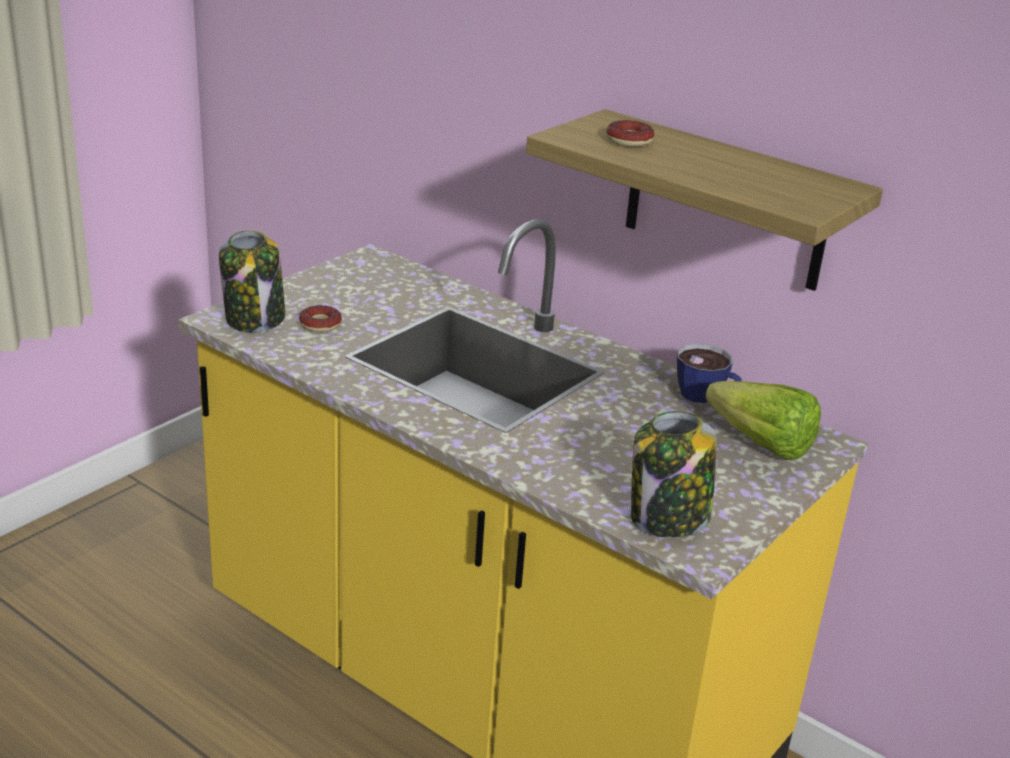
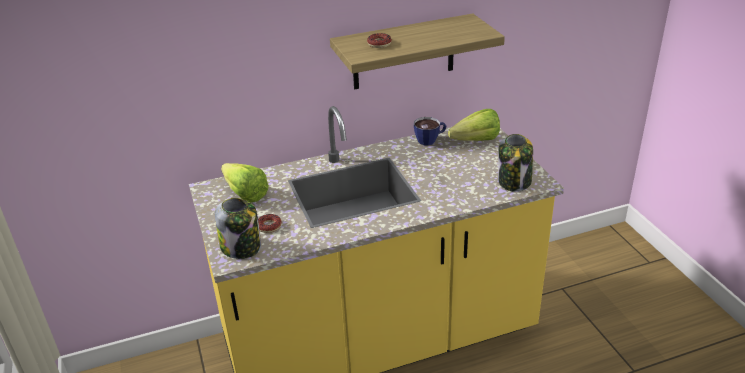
camera: 55 degrees left, 5 degrees up
none -> lettuce [221,163,269,202]

